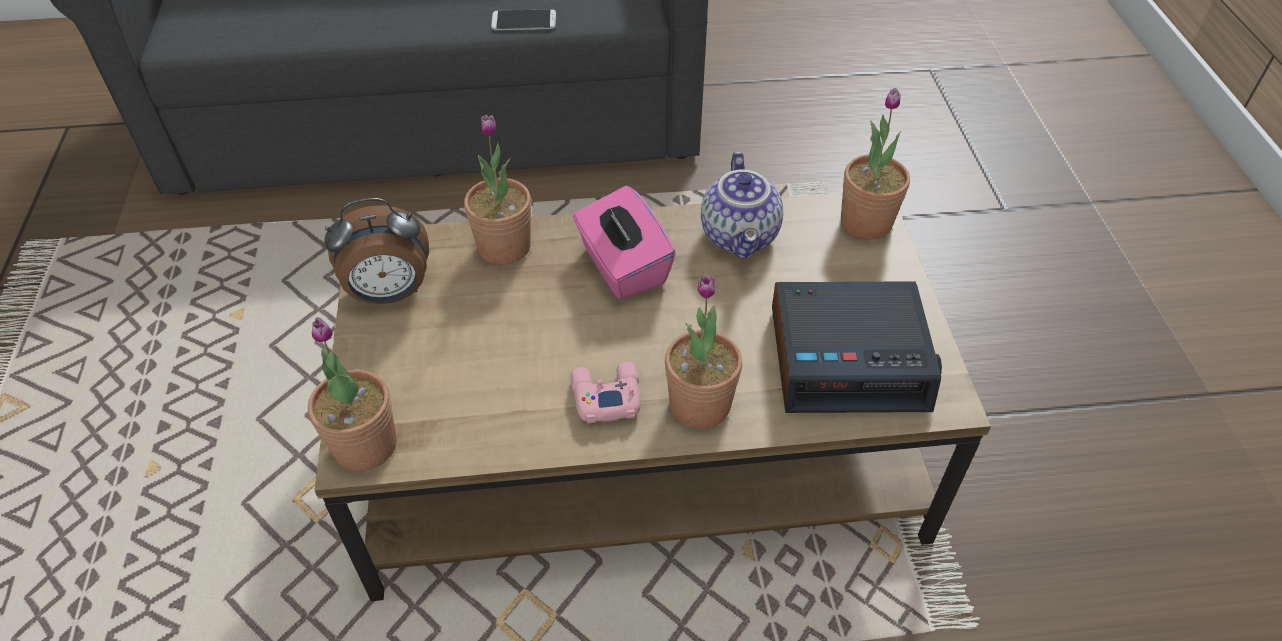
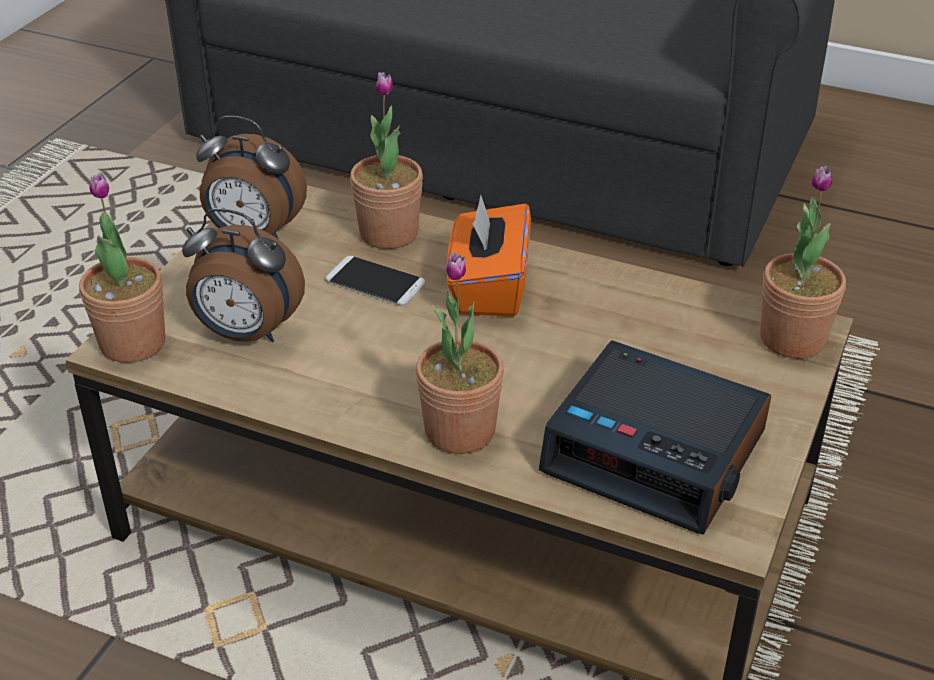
camera: 30 degrees right, 10 degrees down
phone [491,9,556,30] -> phone moved to [325,256,426,306]
pink game controller [571,362,641,424] -> none
pink tissue box [573,186,676,299] -> orange tissue box [447,195,531,317]
teapot [701,151,783,258] -> none
none -> alarm clock [182,208,305,342]

